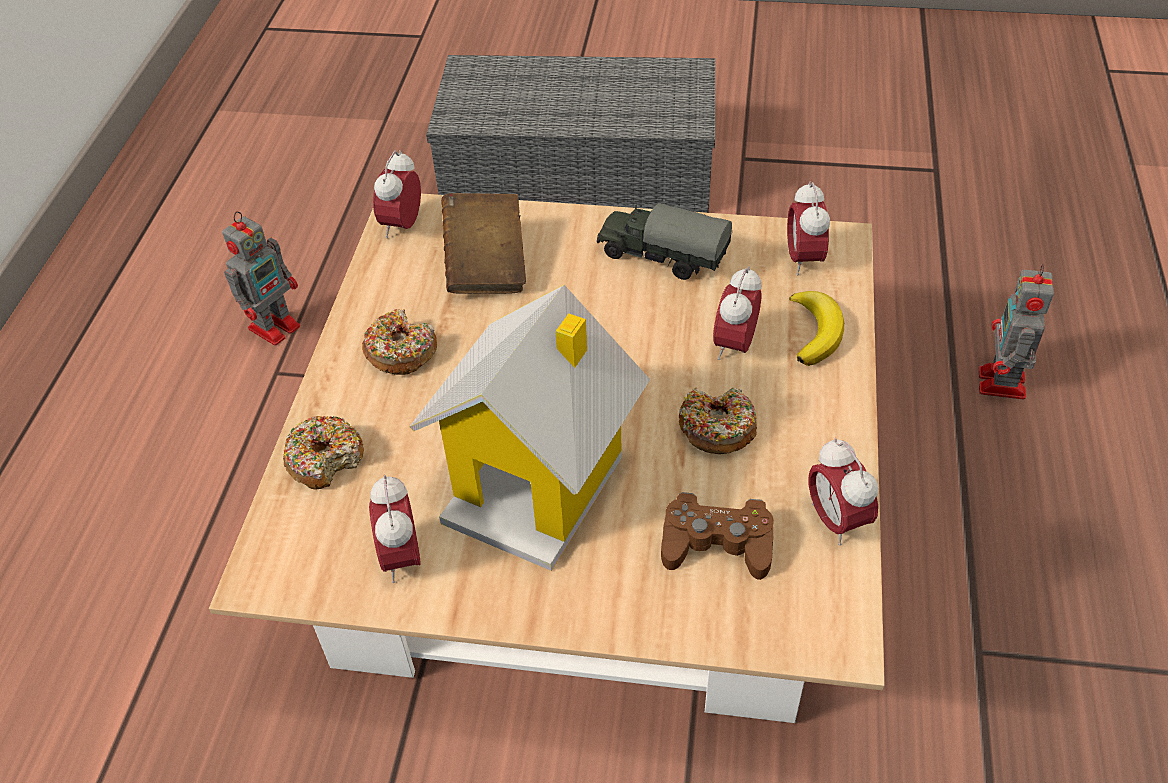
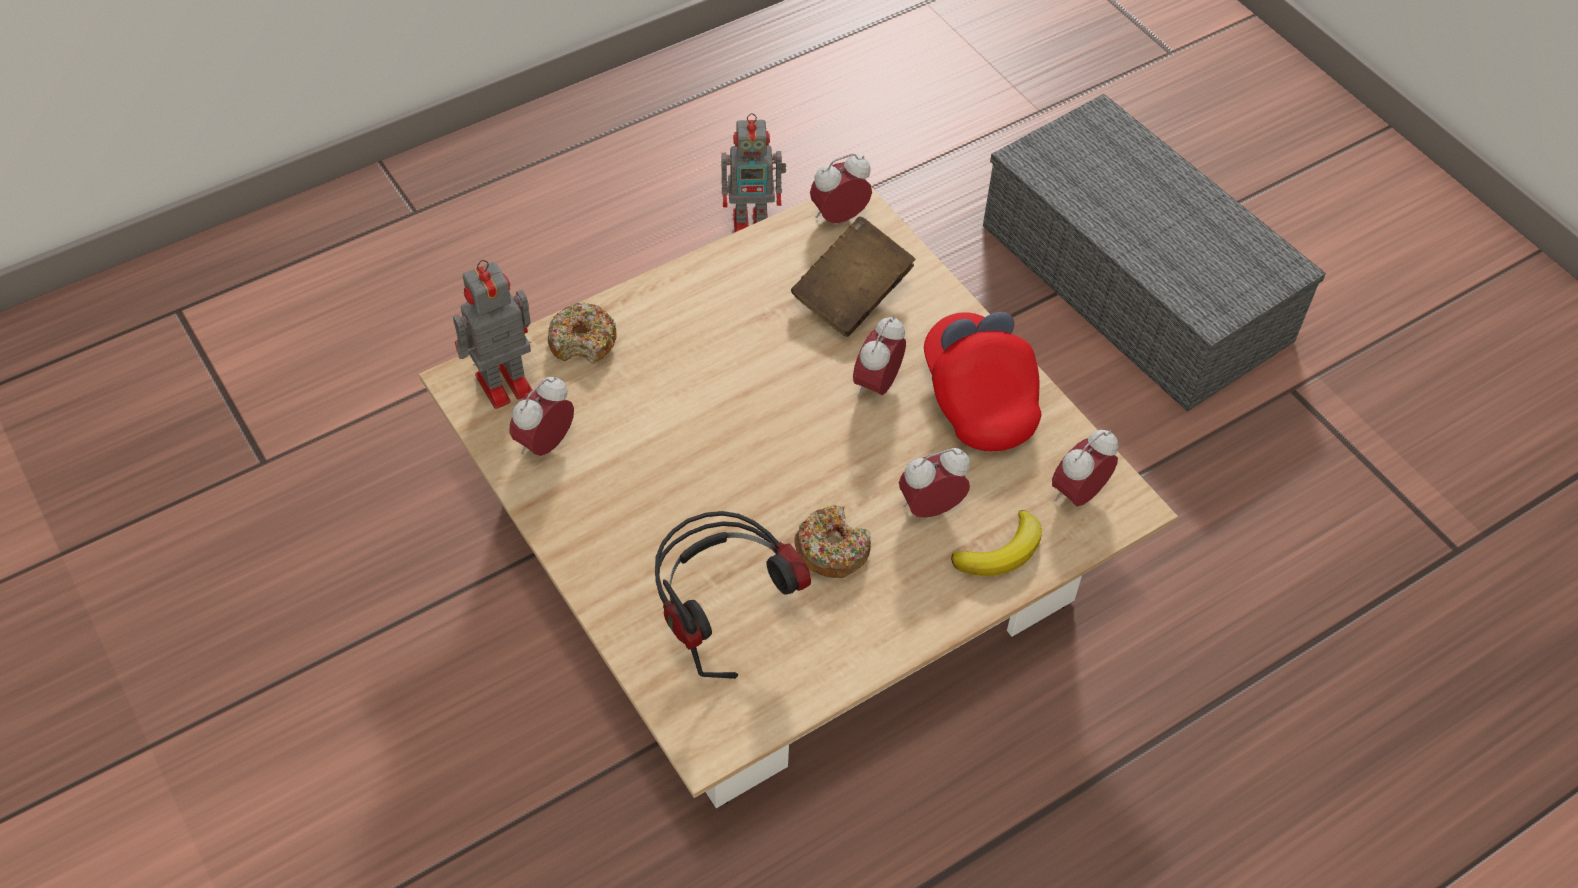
camera: 45 degrees right, 5 degrees up
donut [362,309,437,375] -> none
toy house [409,285,650,571] -> none
toy truck [597,203,732,280] -> red cap [924,312,1041,451]
brown game controller [661,492,774,580] -> headphones [655,511,811,679]
alarm clock [809,438,878,546] -> alarm clock moved to [853,316,906,397]
toy robot [979,264,1054,400] -> toy robot moved to [453,260,532,409]

